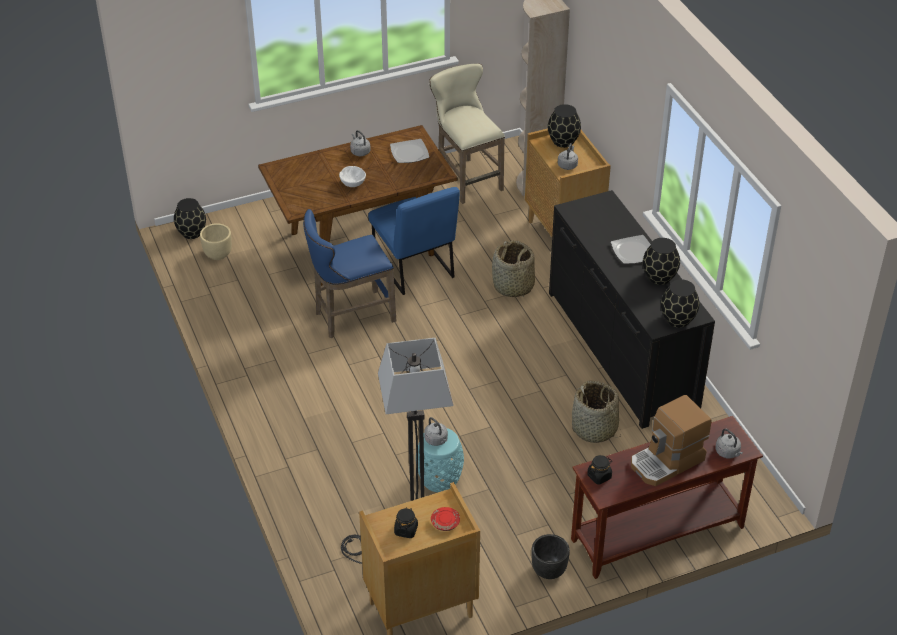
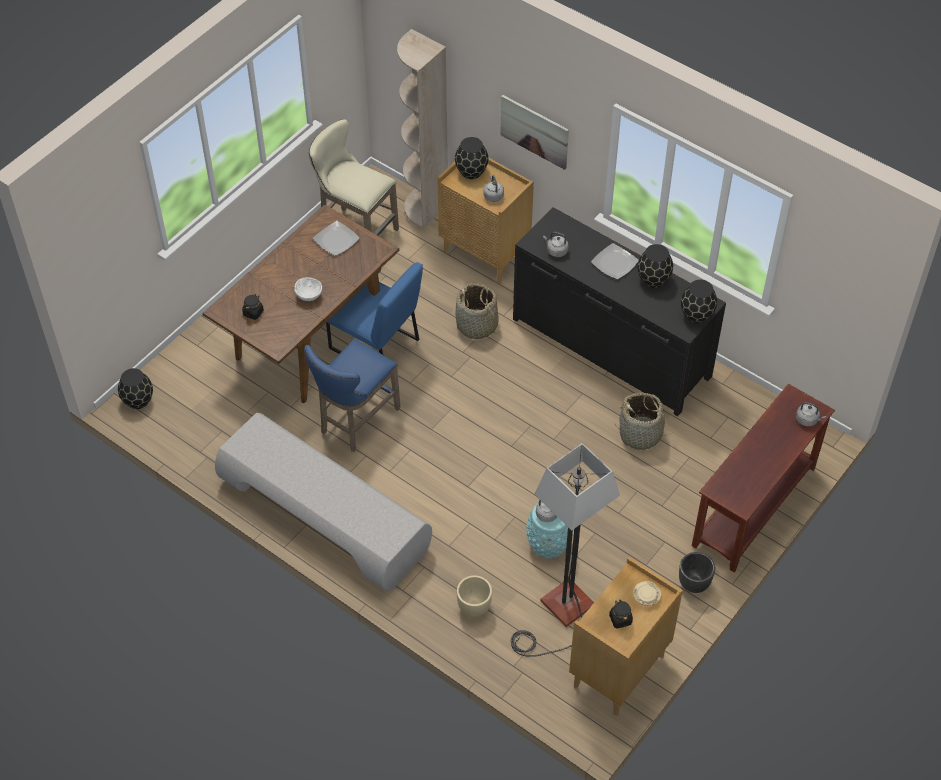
camera: 30 degrees left, 10 degrees up
beige planter [200,223,232,260] -> beige planter moved to [457,575,492,617]
grey kettle [350,130,371,156] -> grey kettle moved to [543,232,568,257]
red plate [431,507,460,531] -> beige plate [633,581,661,606]
black jar [587,455,612,485] -> black jar moved to [242,294,264,320]
coffee machine [631,395,711,486] -> none
none -> grey bench [215,413,432,592]
none -> picture [500,95,569,170]

